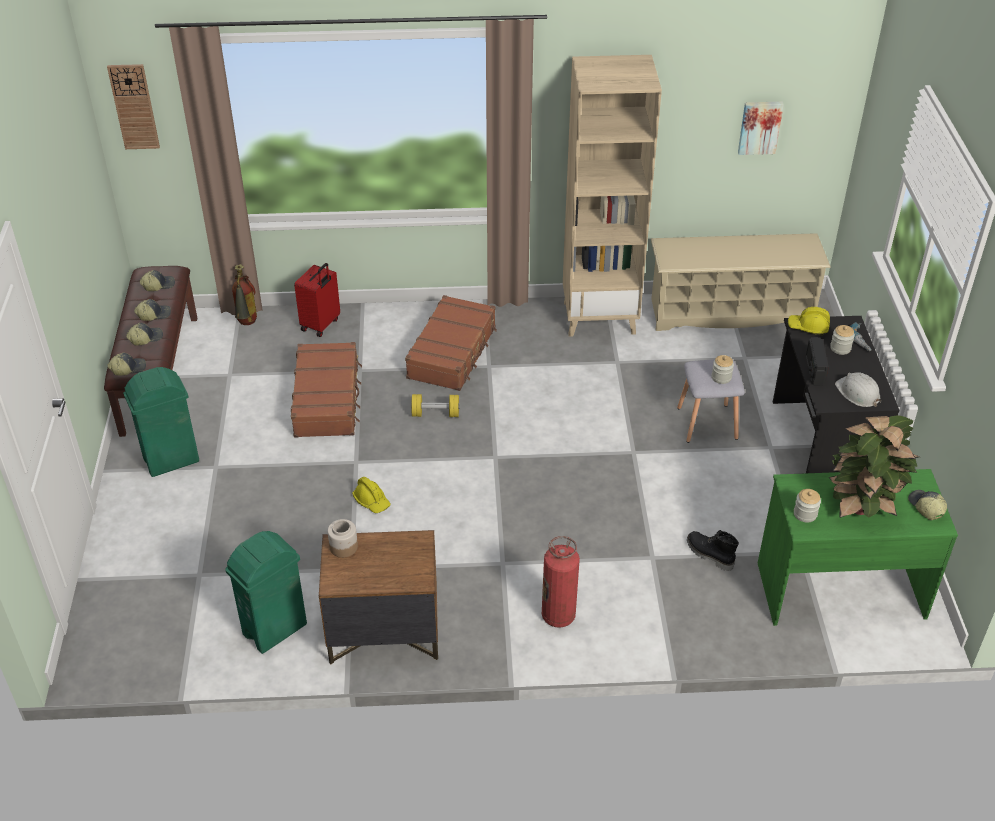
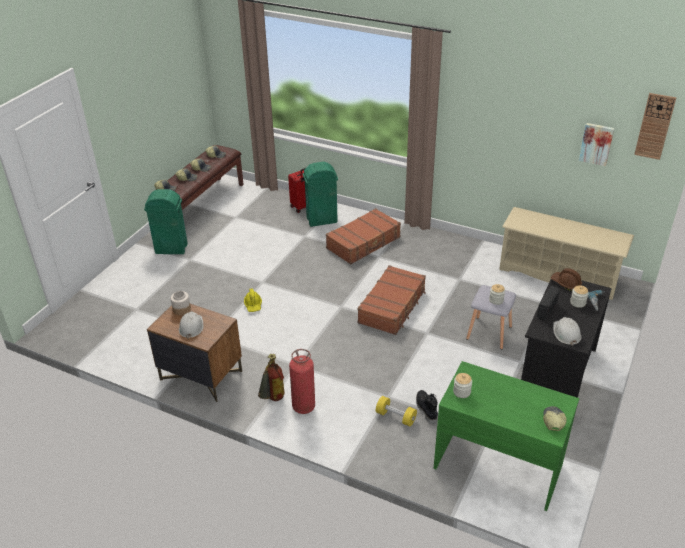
camera: 30 degrees right, 5 degrees down
wall clock [107,64,160,149] -> wall clock moved to [634,93,676,160]
green trash can [225,531,307,654] -> green trash can moved to [303,162,338,227]
fire extinguisher [232,264,257,325] -> fire extinguisher moved to [258,354,284,401]
brown suitcase [291,342,362,438] -> brown suitcase moved to [358,265,426,335]
yellow dumbbell [411,394,460,417] -> yellow dumbbell moved to [376,396,417,427]
beige bookcase [563,55,662,337] -> none
yellow hard hat [788,307,830,335] -> brown hard hat [551,268,582,291]
potted plant [829,415,919,518] -> none
none -> white hard hat [179,311,204,339]

